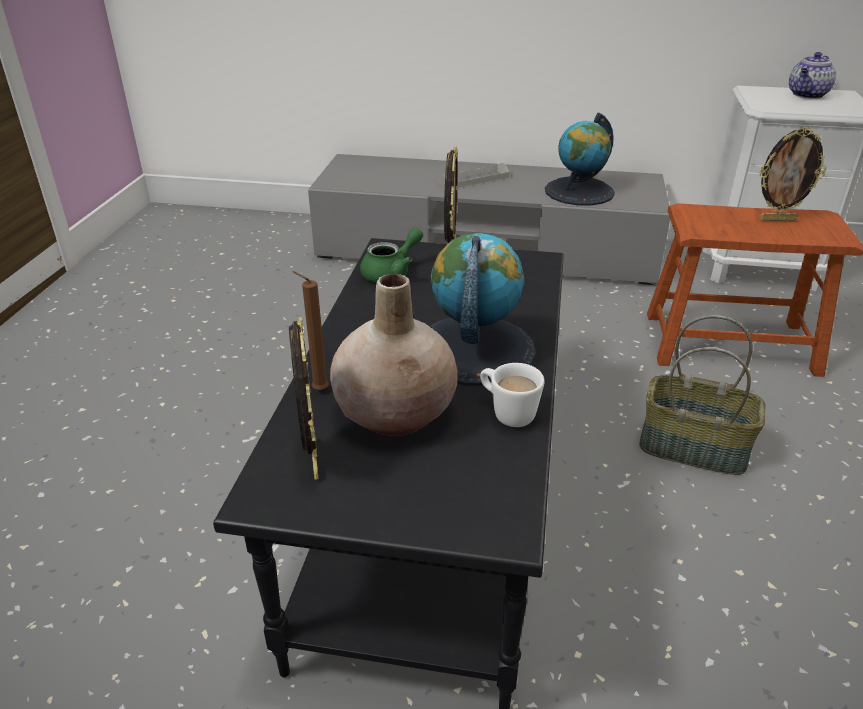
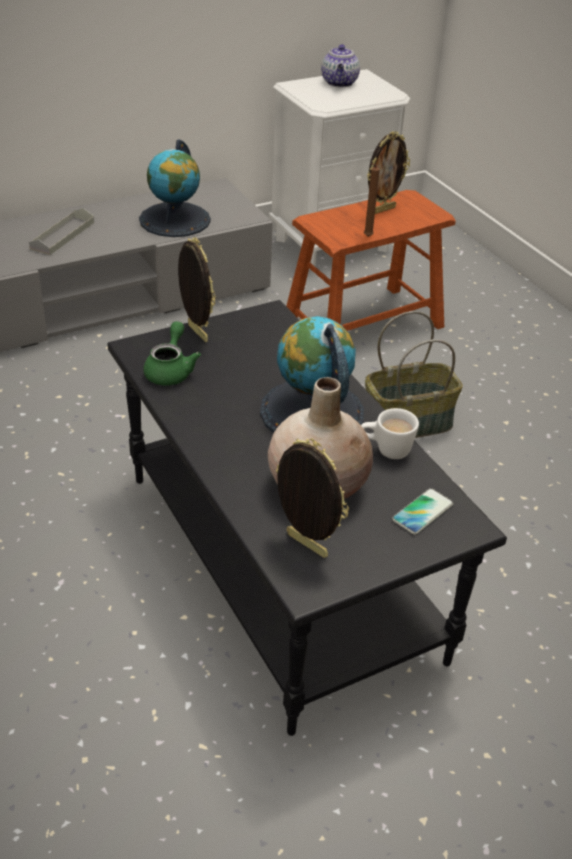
camera: 40 degrees left, 5 degrees up
brown candle [292,271,329,390] -> brown candle moved to [364,163,380,237]
none -> phone [392,488,454,535]

